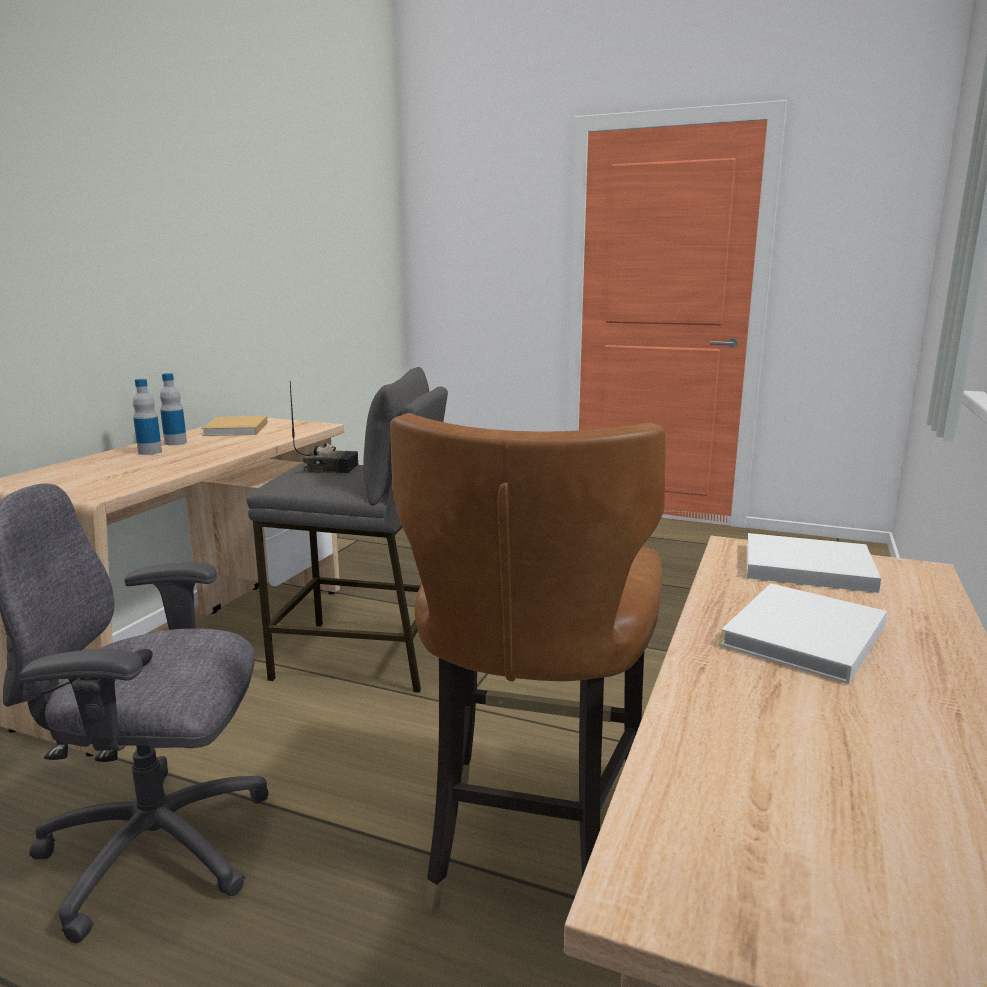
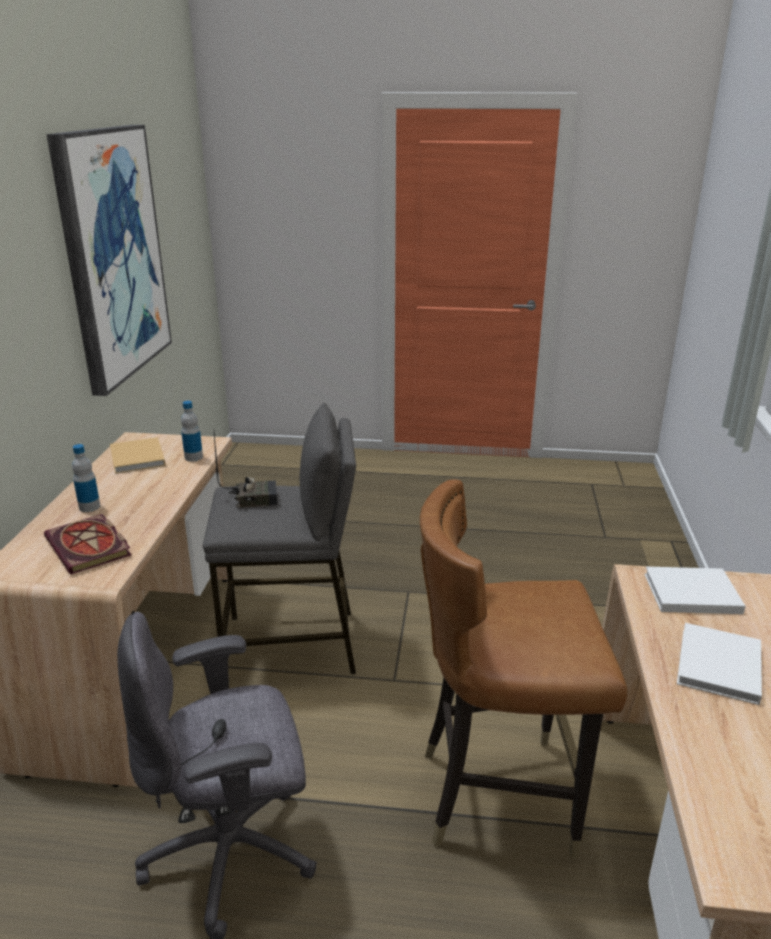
camera: 15 degrees left, 10 degrees up
bottle [160,373,187,445] -> bottle moved to [181,401,203,461]
brown chair [390,413,666,916] -> brown chair turned 90 degrees clockwise [420,479,627,858]
none -> book [44,514,131,574]
none -> picture [46,125,172,396]

